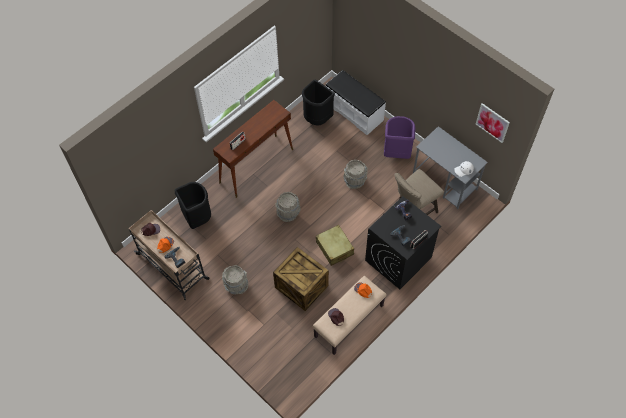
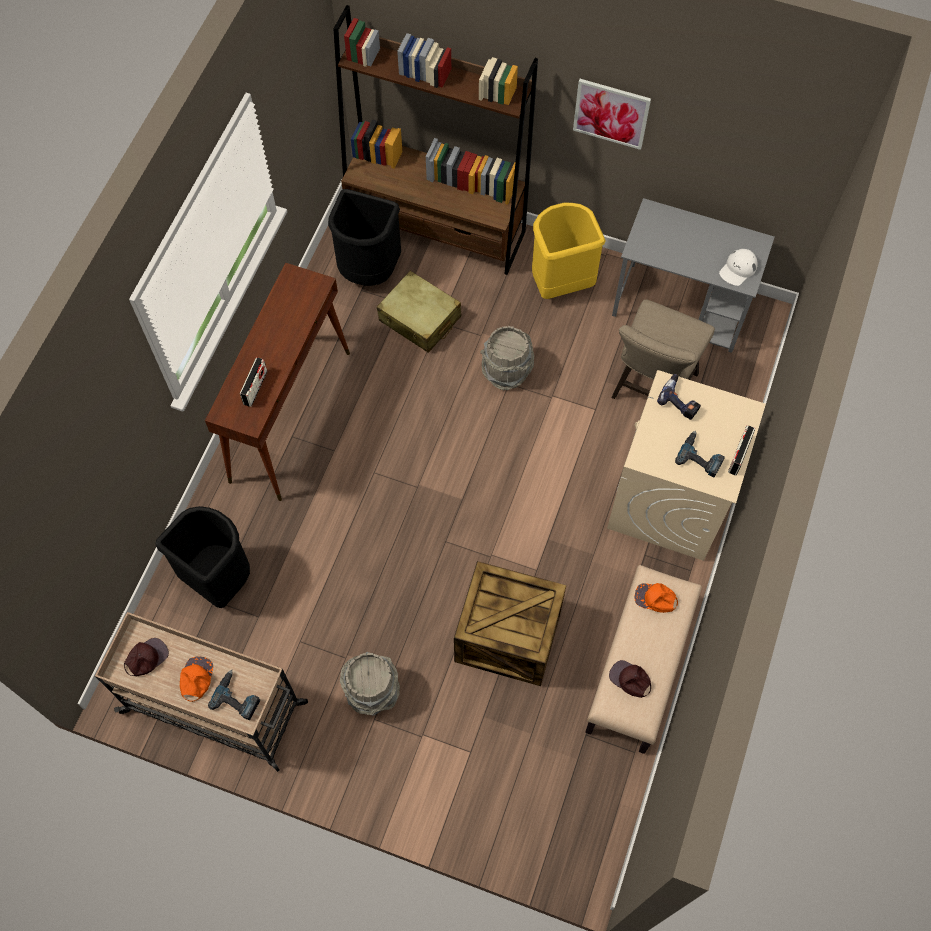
camera: 25 degrees left, 5 degrees up
grey bucket [275,192,300,222] -> none
beige suitcase [316,225,354,266] -> beige suitcase moved to [377,271,461,353]
white bench [325,70,386,135] -> brown bookcase [333,5,538,275]
black washing machine [365,196,441,289] -> beige washing machine [607,370,766,561]
purple trash can [384,116,416,159] -> yellow trash can [532,203,606,299]
picture [476,103,510,143] -> picture moved to [573,79,651,150]

